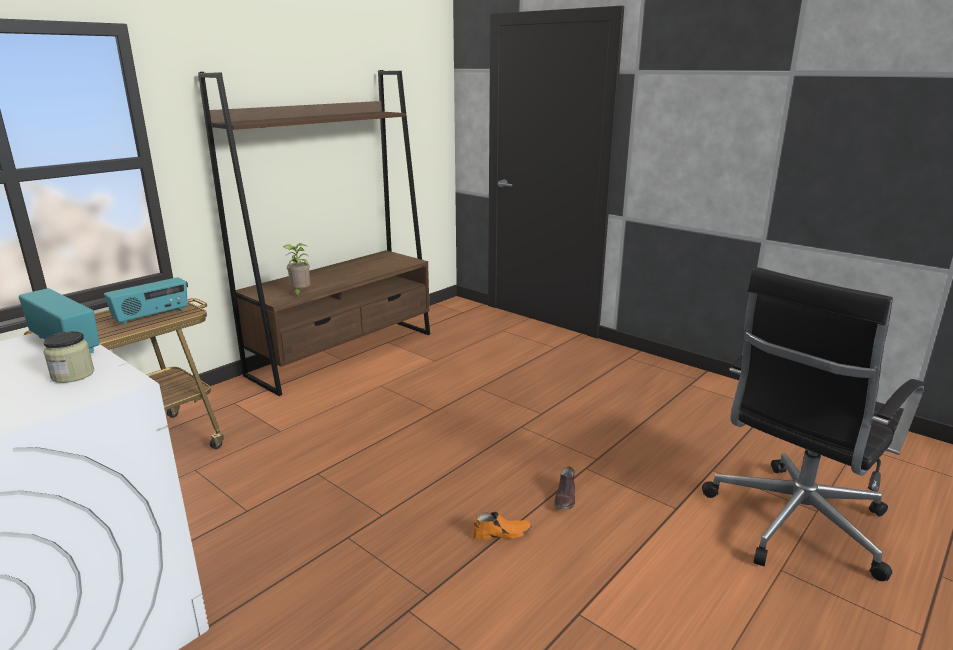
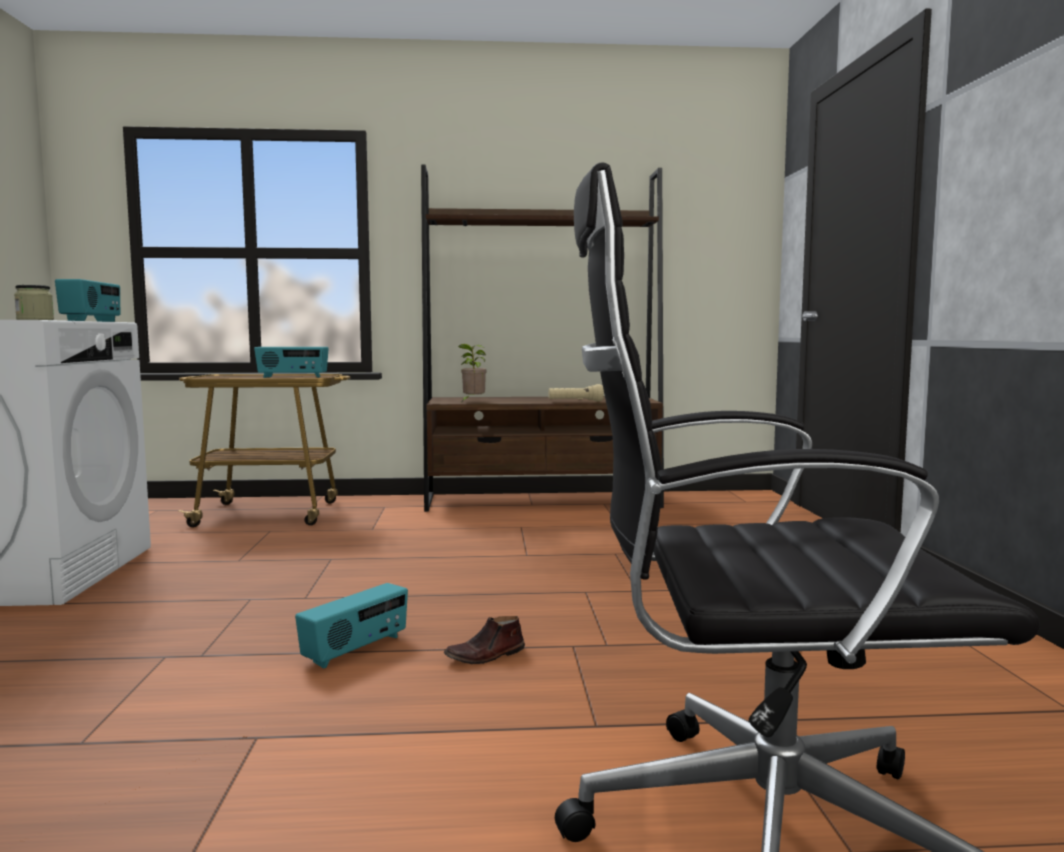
camera: 45 degrees right, 15 degrees down
orange shoe [472,512,532,540] -> radio [295,583,408,669]
none -> beige flashlight [548,384,604,402]

